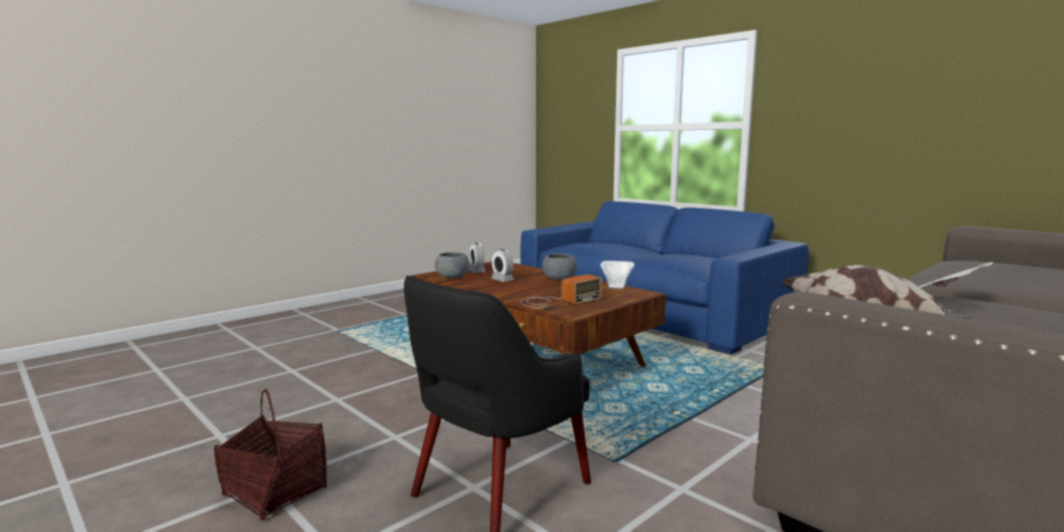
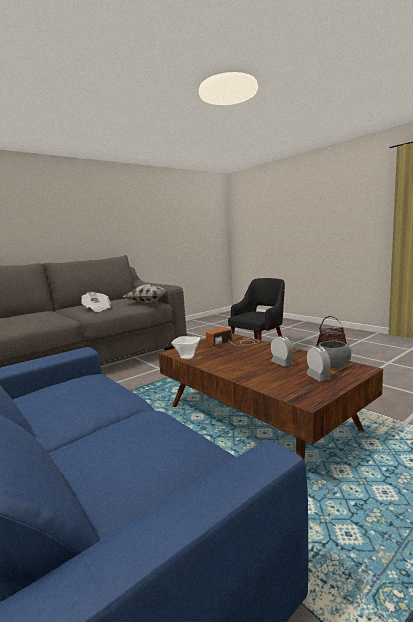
camera: 175 degrees left, 0 degrees up
grey bowl [542,254,577,280] -> none

